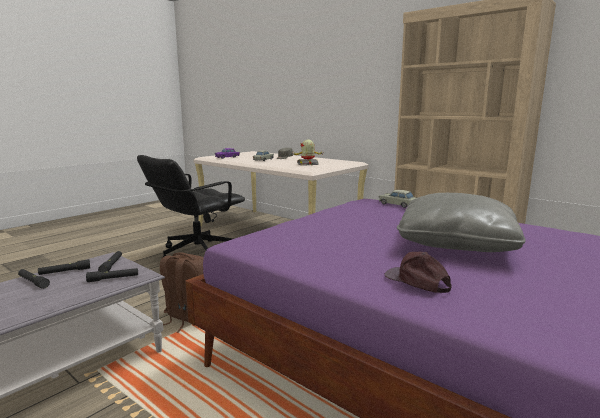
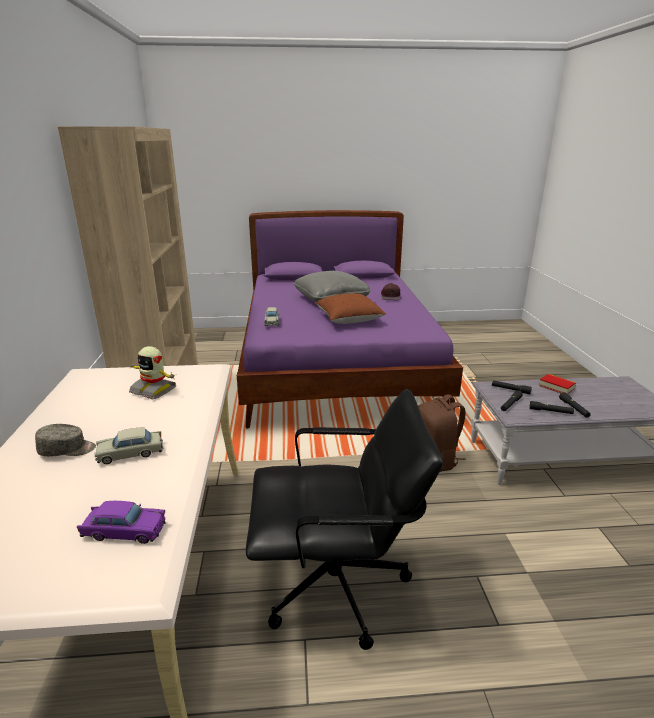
camera: 135 degrees left, 10 degrees up
none -> brown pillow [315,293,386,324]
none -> book [539,374,576,394]

